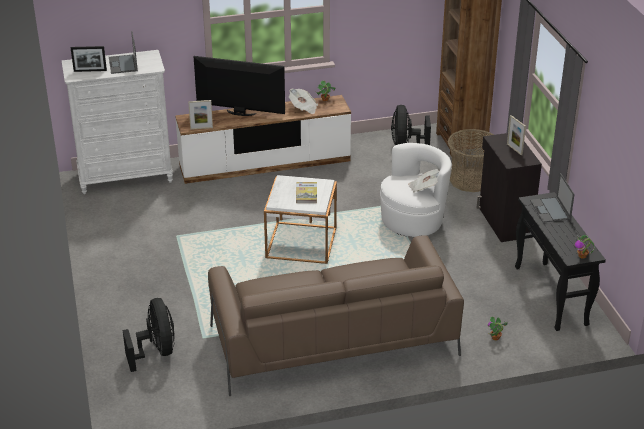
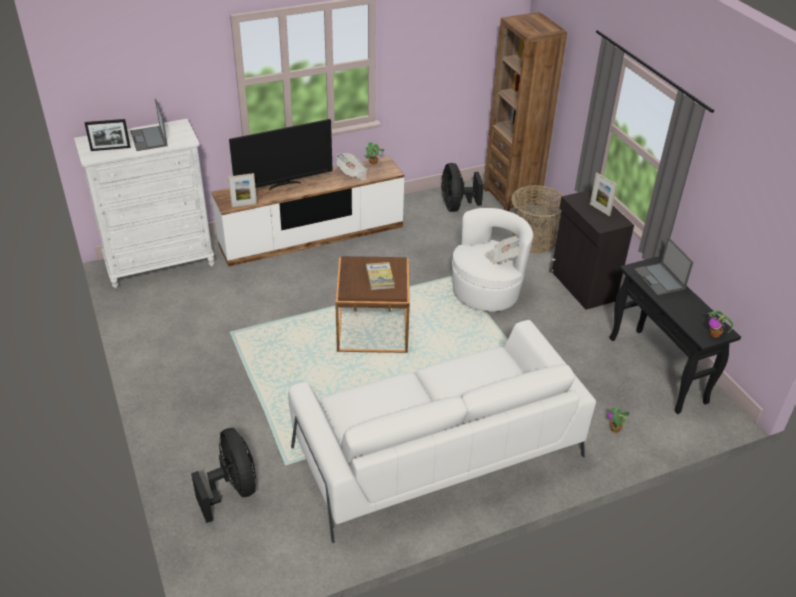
camera: 10 degrees left, 5 degrees up
television [194,56,285,116] -> television turned 150 degrees clockwise [229,119,333,190]
brown sofa [208,235,464,396] -> white sofa [288,320,596,543]
white side table [264,175,337,264] -> brown side table [335,256,410,353]

